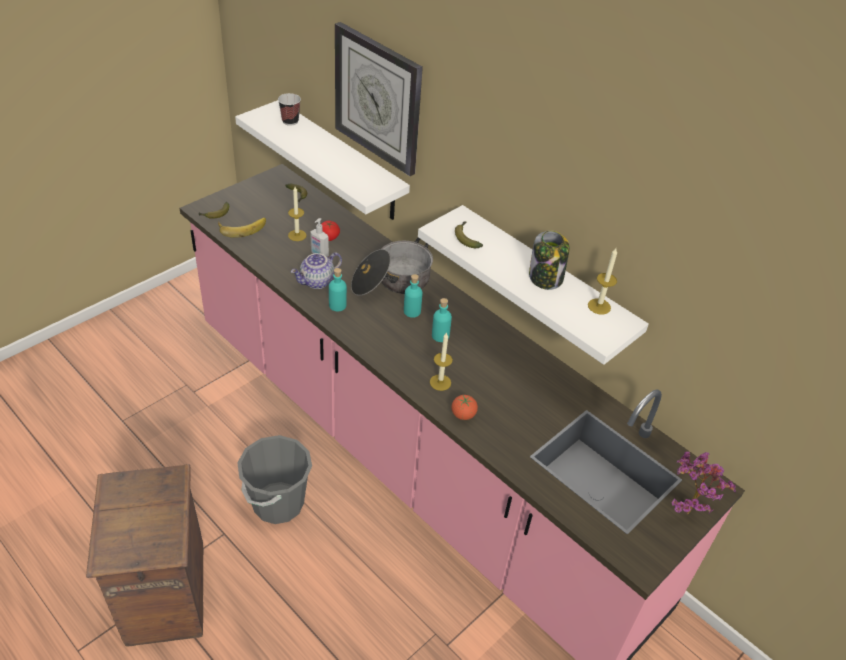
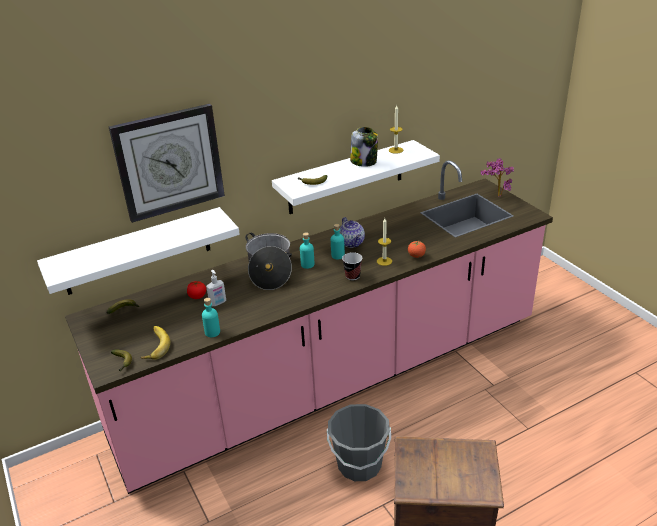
camera: 70 degrees left, 10 degrees down
cup [278,93,301,126] -> cup moved to [342,252,362,281]
candle [288,187,307,241] -> none
teapot [291,252,342,289] -> teapot moved to [340,217,365,248]
turquoise bottle [329,268,347,312] -> turquoise bottle moved to [202,298,220,337]

